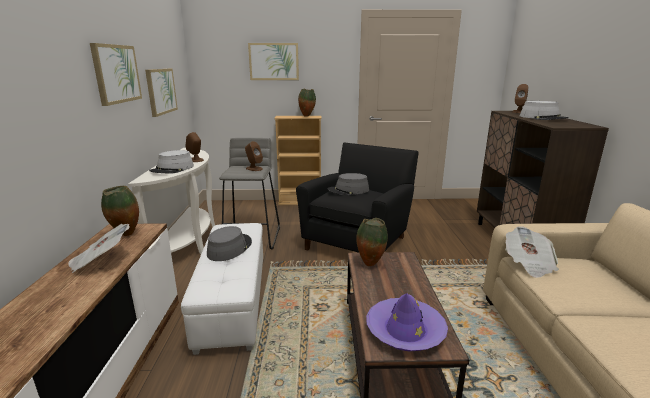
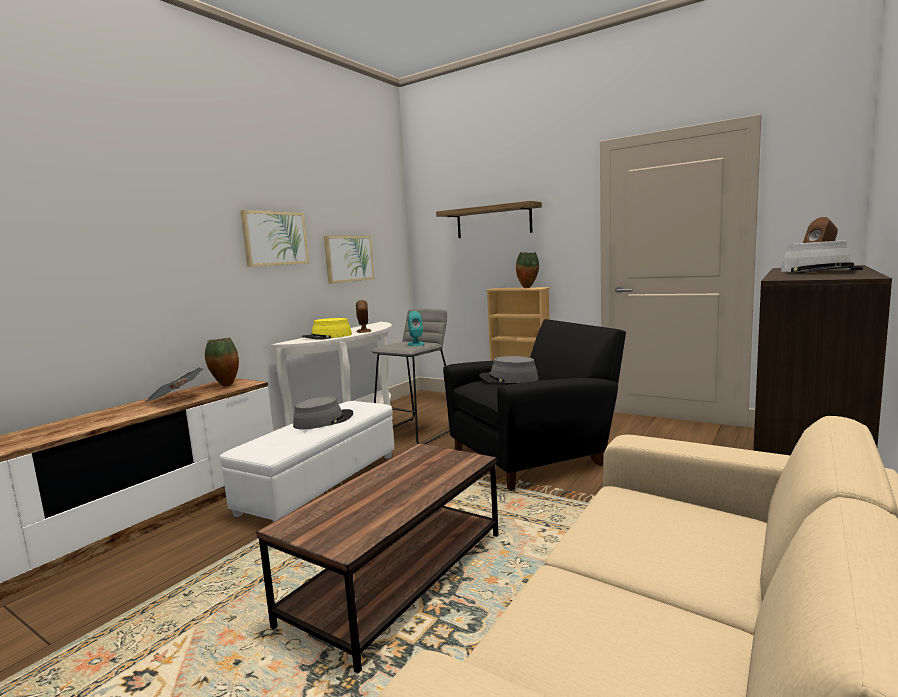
camera: 35 degrees right, 10 degrees down
grey hat [149,150,194,174] -> yellow hat [302,318,352,340]
brown speaker [245,141,263,171] -> turquoise speaker [408,311,424,346]
picture [248,43,299,80] -> shelf [436,201,542,238]
vase [356,218,388,266] -> none
purple hat [366,293,448,352] -> none
newspaper [506,226,559,278] -> none

